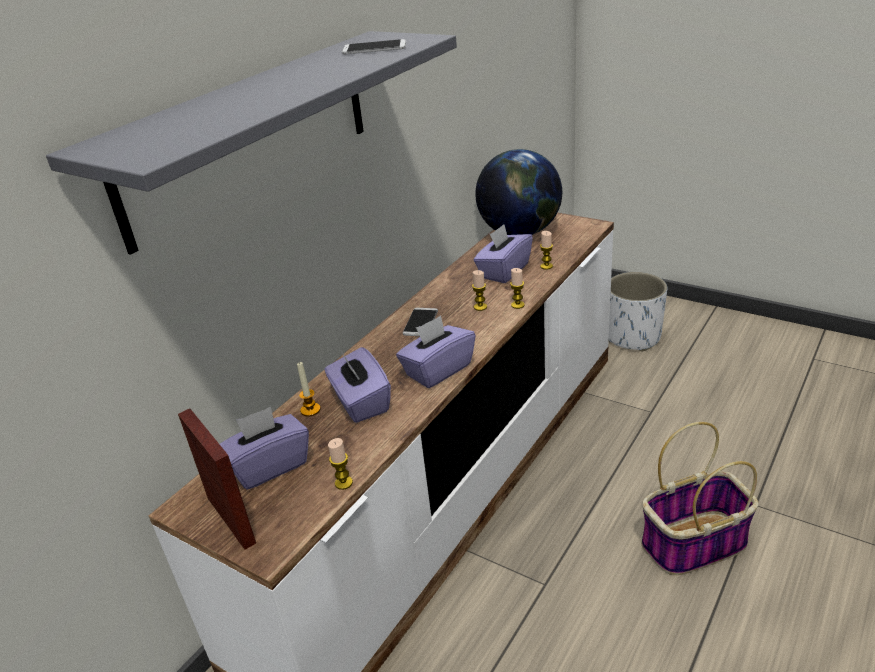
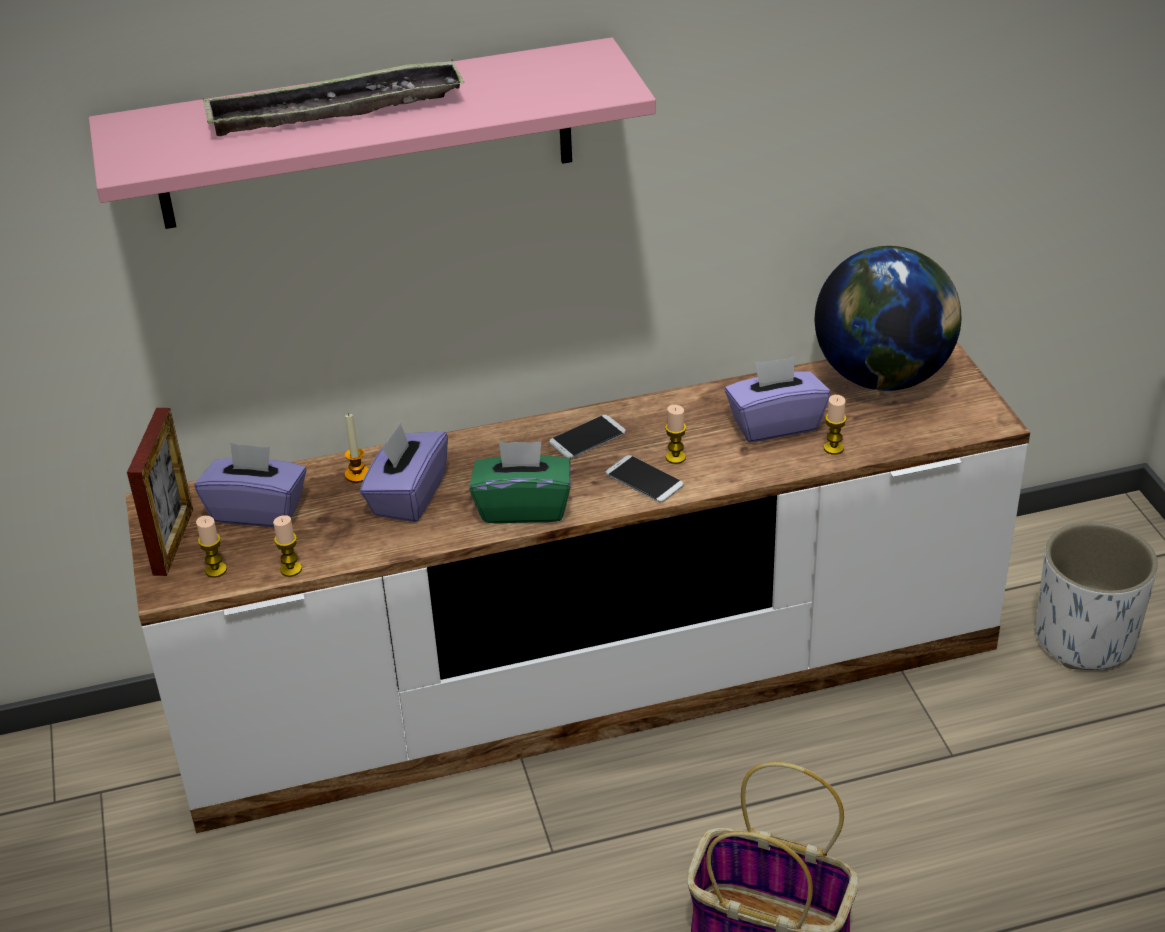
camera: 40 degrees right, 5 degrees up
grey shelf [46,31,457,255] -> pink shelf [89,37,656,229]
phone [342,39,406,54] -> phone moved to [606,455,684,502]
purple tissue box [396,316,476,388] -> green tissue box [470,441,571,524]
candle [510,268,525,309] -> candle moved to [196,516,227,578]
none -> tray [203,59,464,136]

